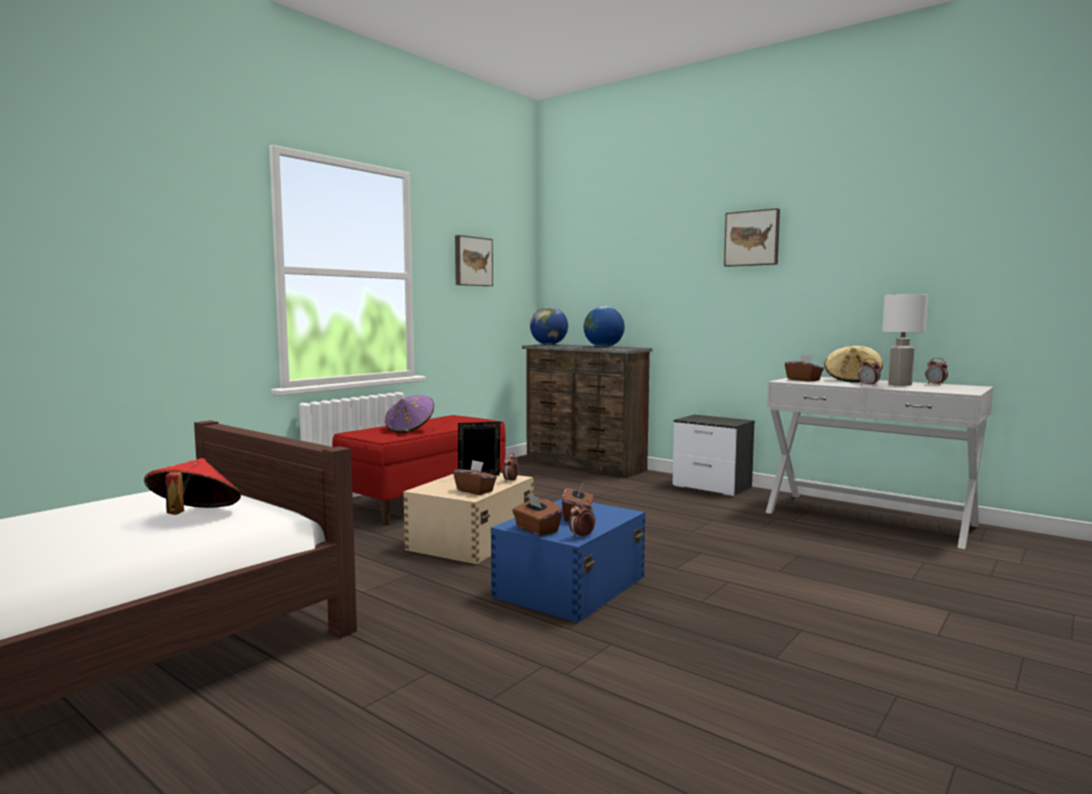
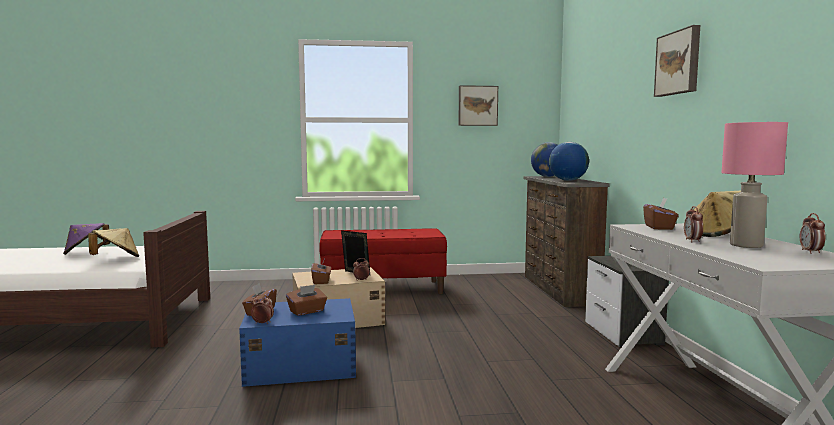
camera: 45 degrees right, 0 degrees up
red hat [144,458,241,515] -> beige hat [88,228,139,257]
purple hat [385,395,434,433] -> purple hat moved to [63,223,110,255]
white table lamp [882,294,928,386] -> pink table lamp [721,122,788,248]

